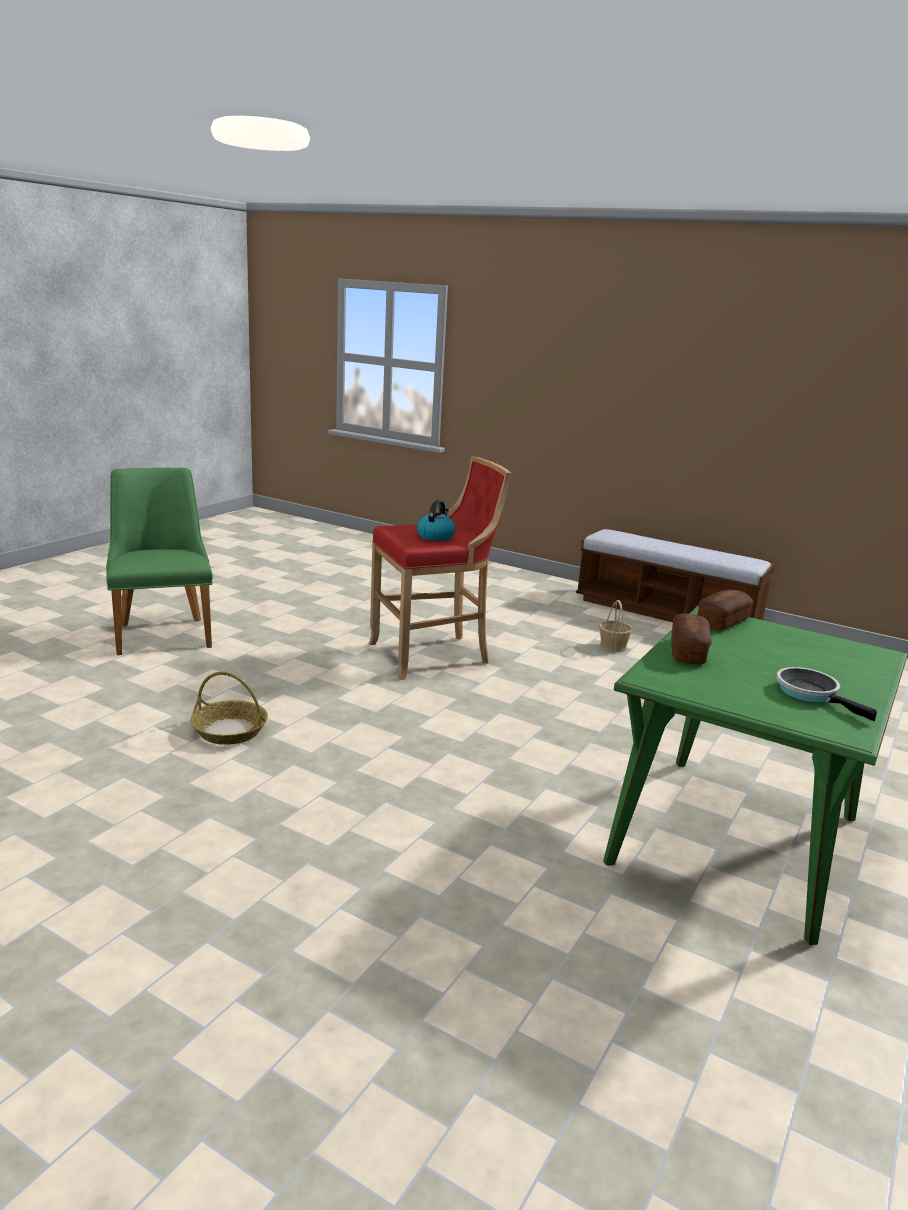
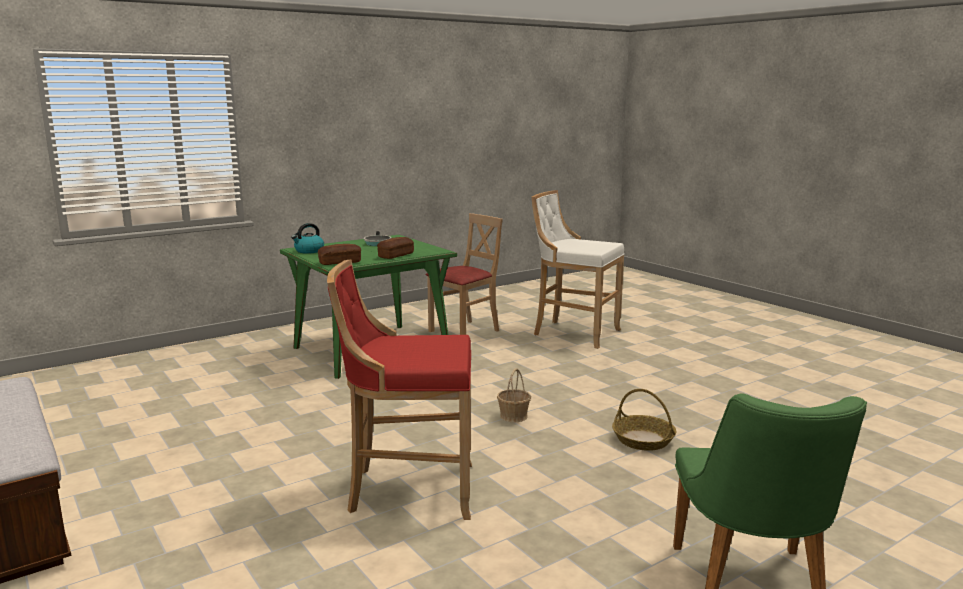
camera: 155 degrees left, 5 degrees down
kettle [417,500,456,541] -> kettle moved to [291,223,324,254]
basket [599,600,633,652] -> basket moved to [497,368,531,422]
none -> beige chair [426,213,503,335]
none -> white stool [531,190,624,349]

